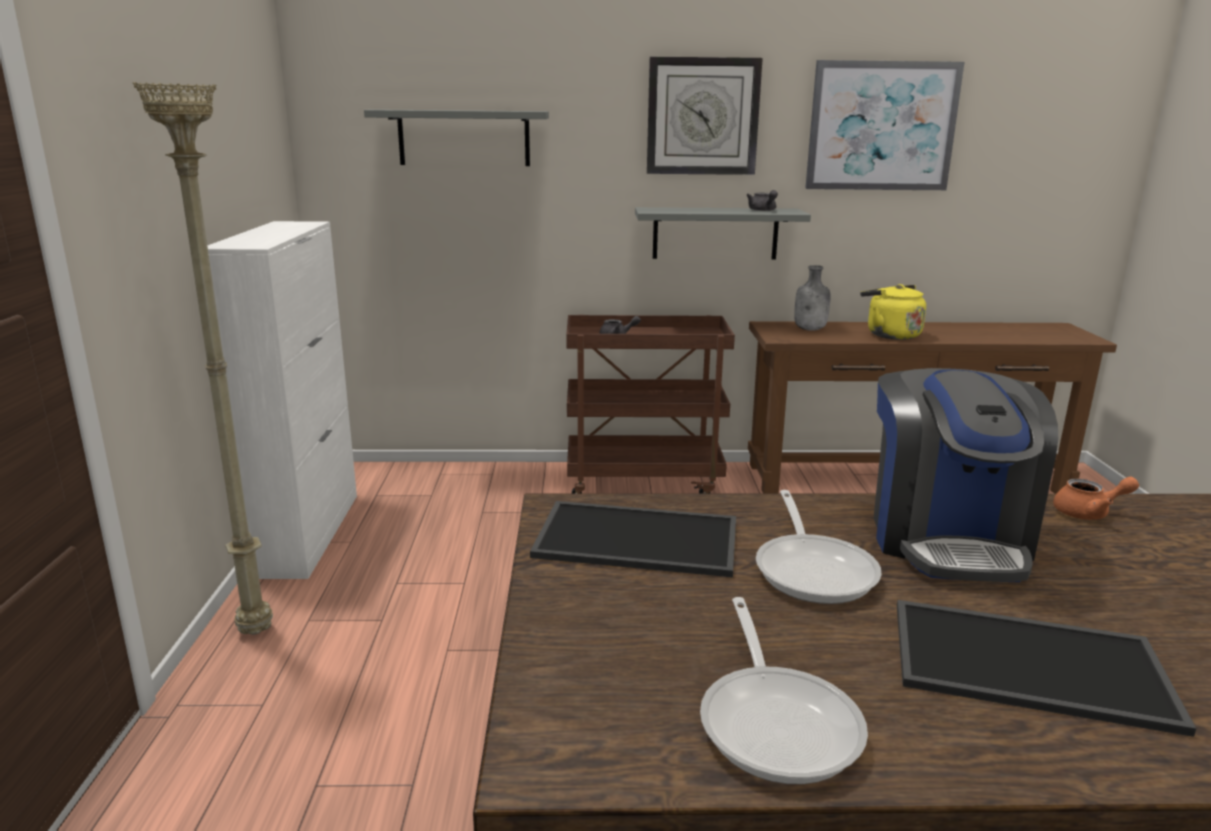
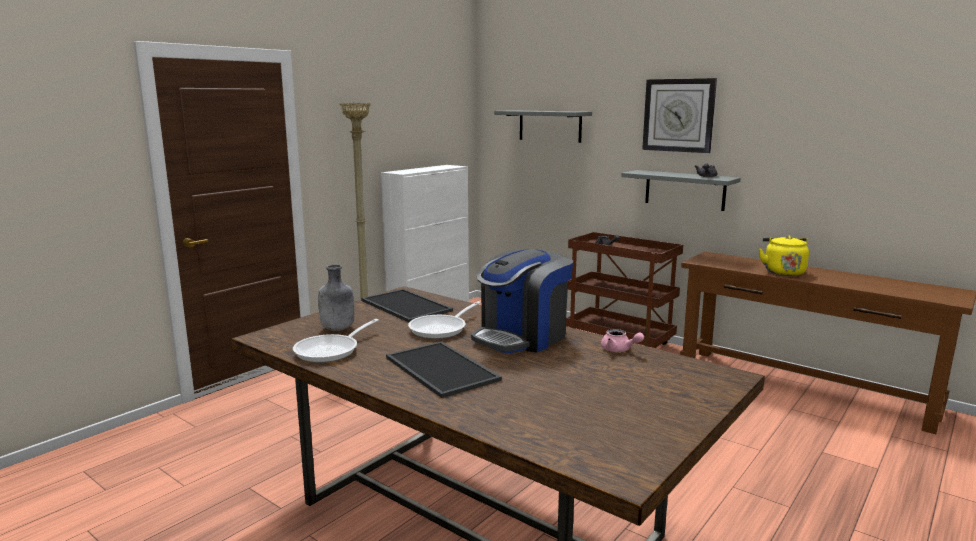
camera: 40 degrees right, 5 degrees down
grey bottle [794,265,830,331] -> grey bottle moved to [318,265,354,331]
picture [805,60,965,190] -> none
orange teapot [1053,476,1139,520] -> pink teapot [601,329,644,352]

